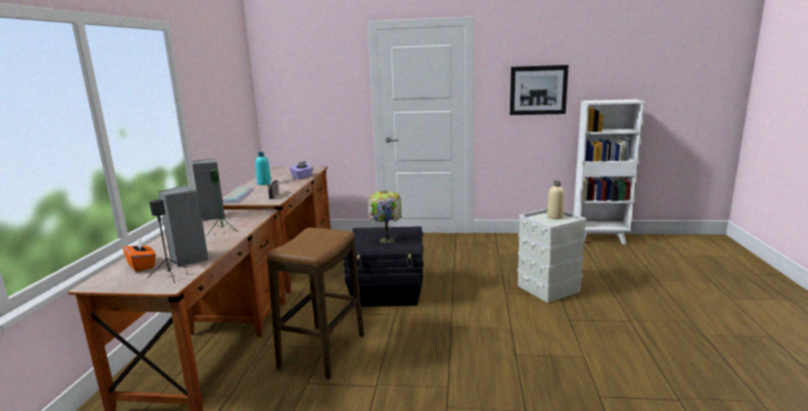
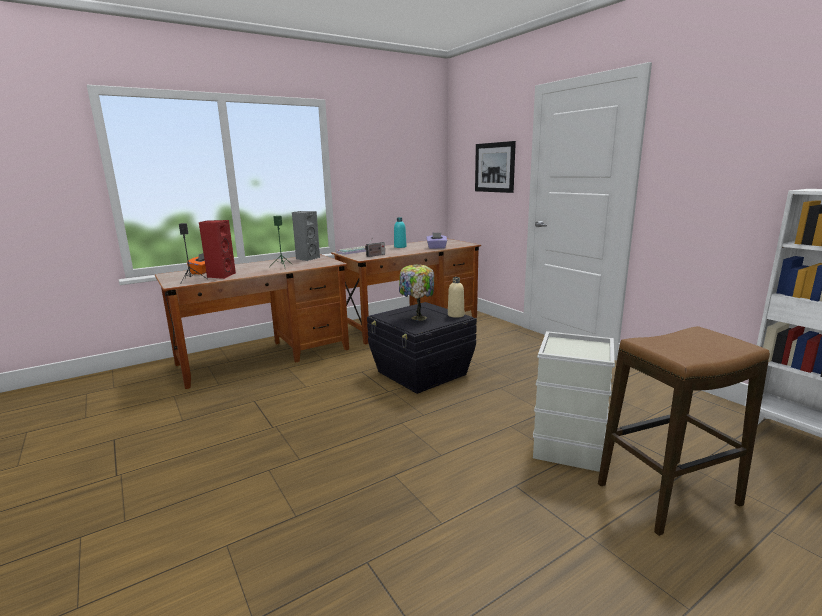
camera: 50 degrees right, 0 degrees up
grey speaker [158,185,209,267] -> red speaker [199,220,236,279]
stool [267,228,364,379] -> stool moved to [598,326,770,536]
picture [510,65,569,115] -> picture moved to [475,141,516,193]
beige bottle [547,181,564,219] -> beige bottle moved to [448,277,464,318]

